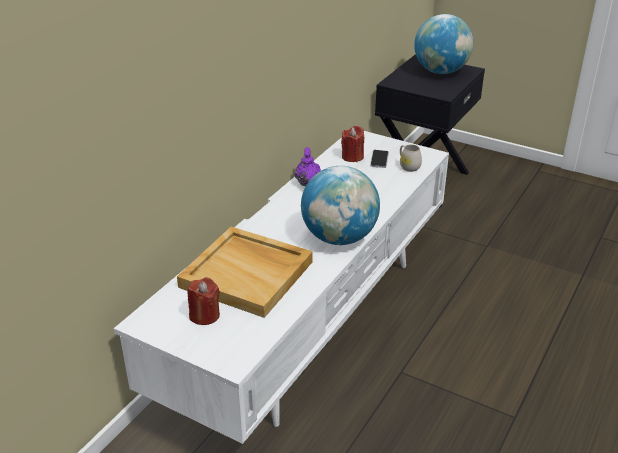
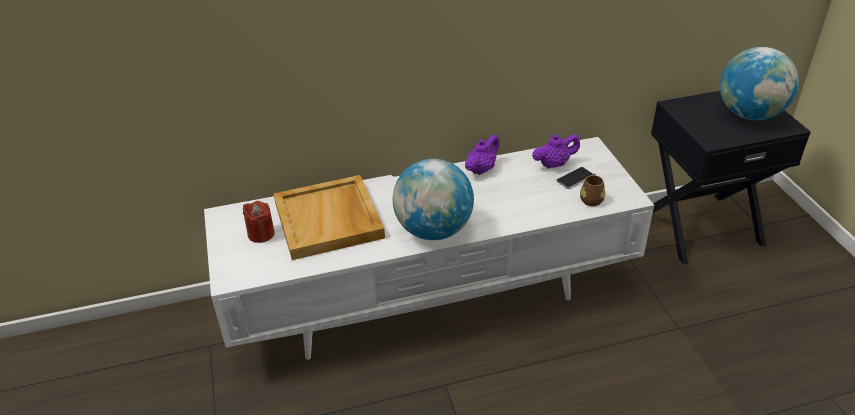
camera: 45 degrees right, 5 degrees up
red candle [341,126,364,162] -> purple teapot [532,134,580,169]
white mug [400,144,422,172] -> brown mug [580,174,605,206]

